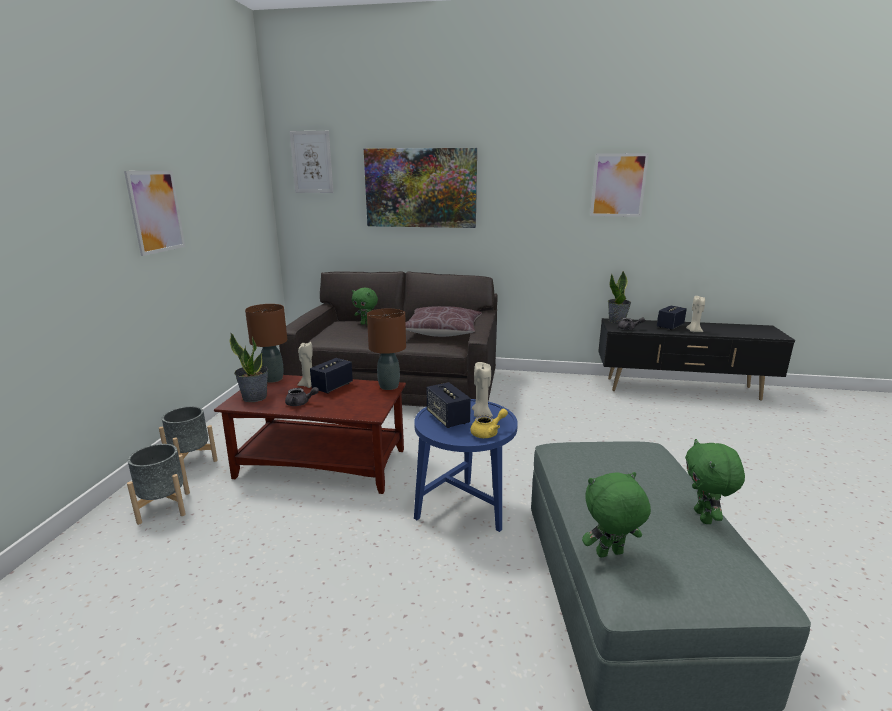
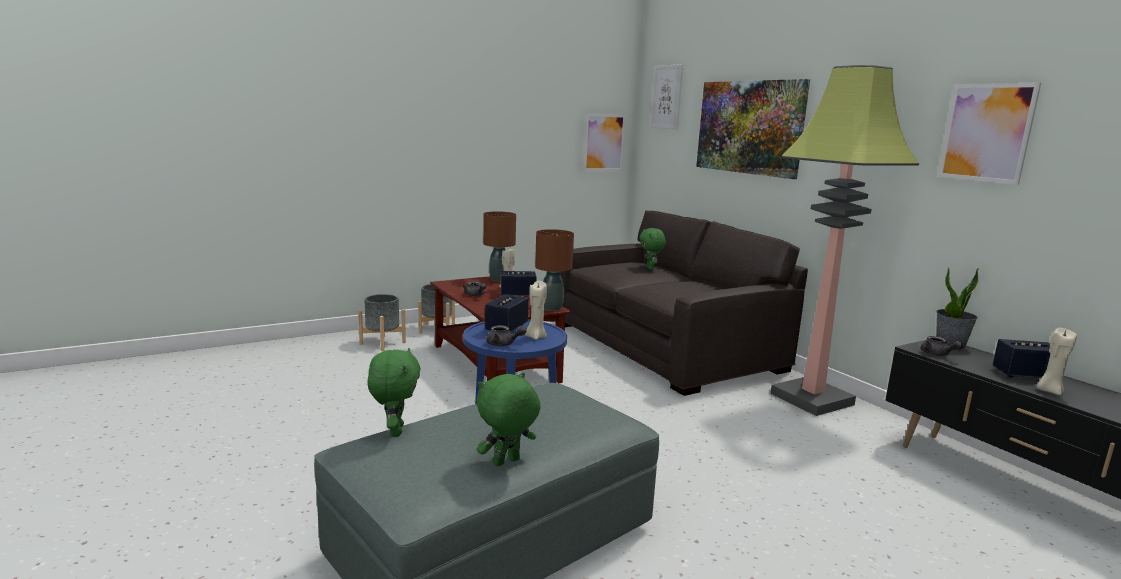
camera: 50 degrees right, 5 degrees down
picture [124,171,185,256] -> picture moved to [583,113,626,171]
potted plant [230,333,268,402] -> none
brown pillow [406,306,482,337] -> none
yellow teapot [471,409,508,438] -> grey teapot [486,325,526,346]
green plush toy [582,472,651,558] -> green plush toy turned 45 degrees clockwise [368,348,420,437]
none -> floor lamp [770,65,919,416]

